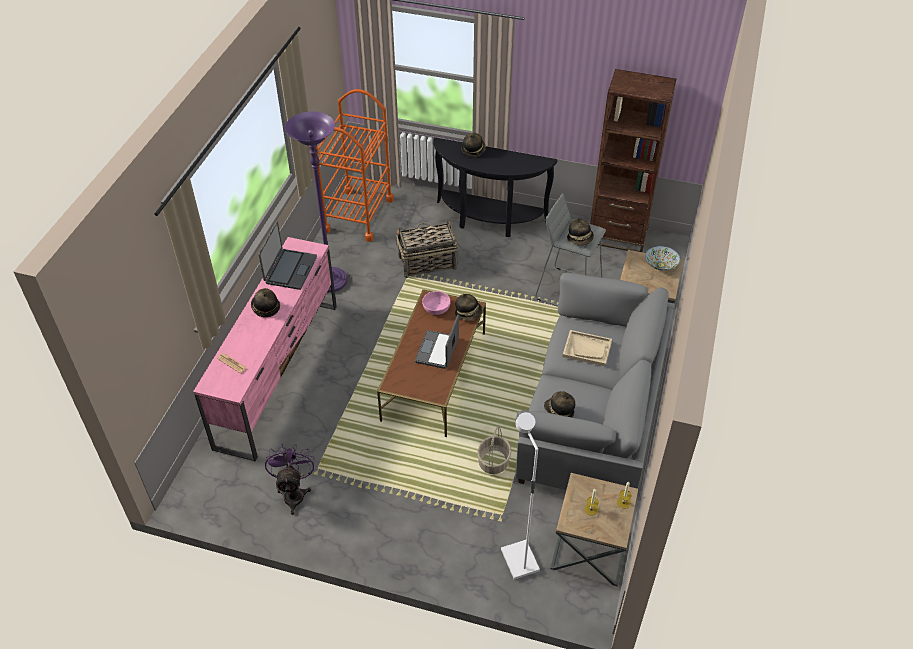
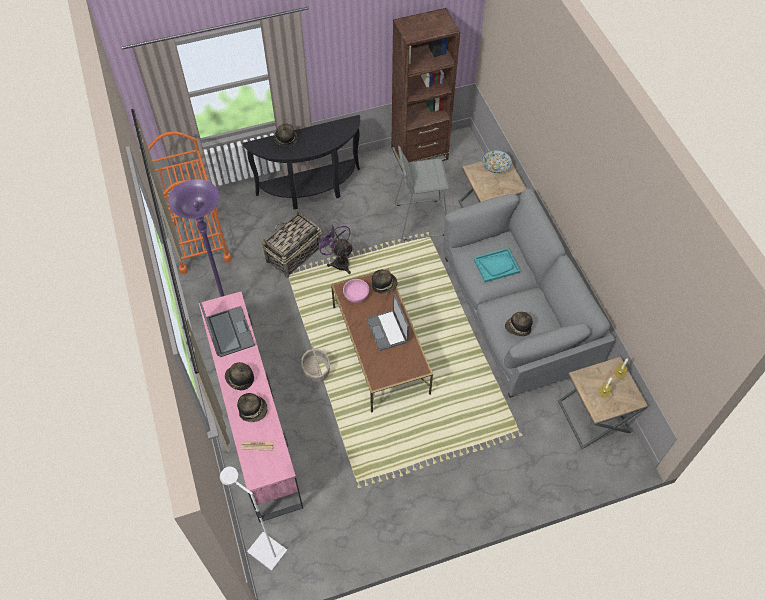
camera: 35 degrees left, 10 degrees up
purple fan [265,444,314,515] -> purple fan moved to [315,222,354,274]
basket [477,427,512,474] -> basket moved to [301,343,330,382]
white floor lamp [501,412,540,580] -> white floor lamp moved to [220,467,288,571]
beige tray [562,330,612,366] -> turquoise tray [474,248,520,283]
hat [567,218,594,245] -> hat moved to [237,393,268,422]

